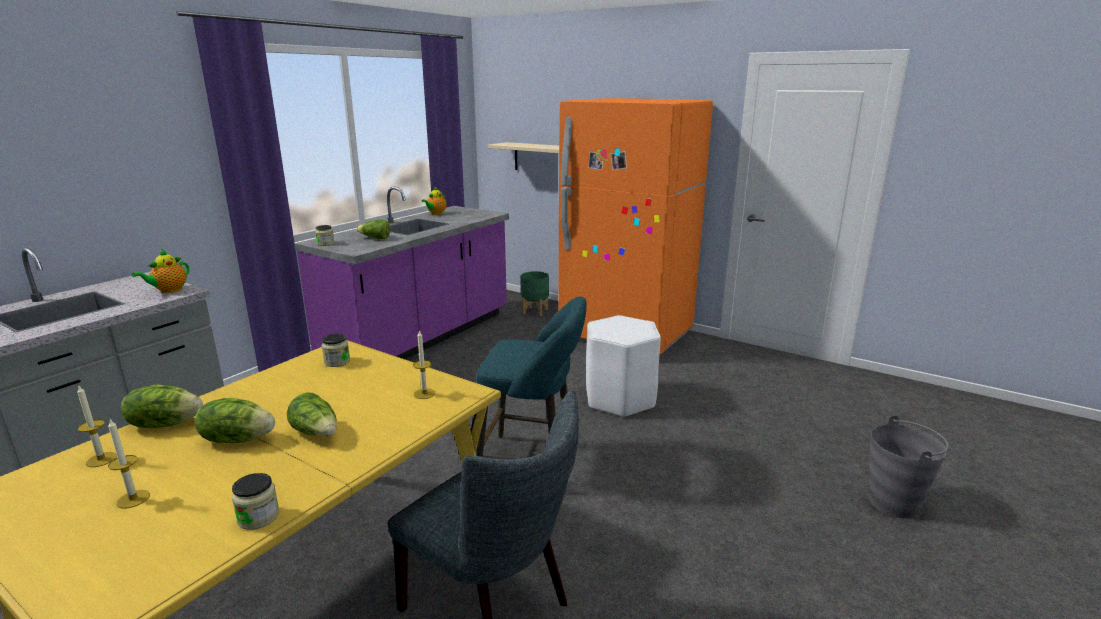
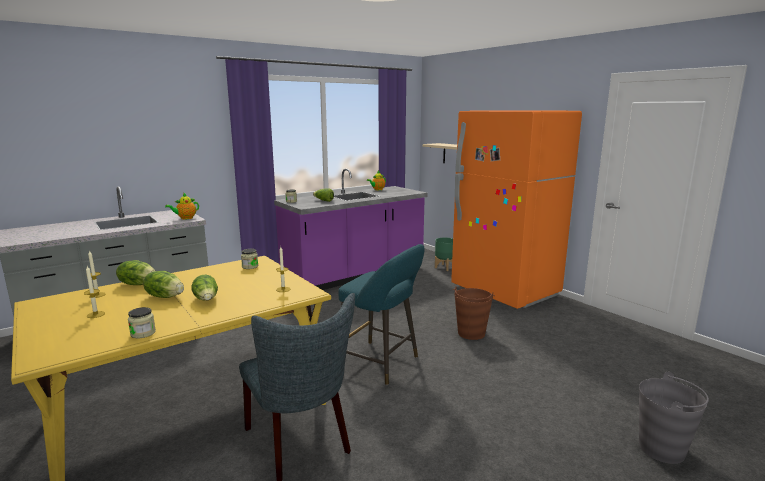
camera: 20 degrees right, 5 degrees down
white stool [586,315,661,418] -> brown bucket [453,287,495,340]

